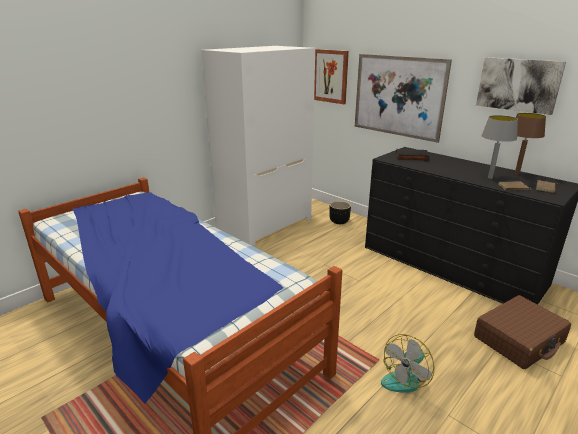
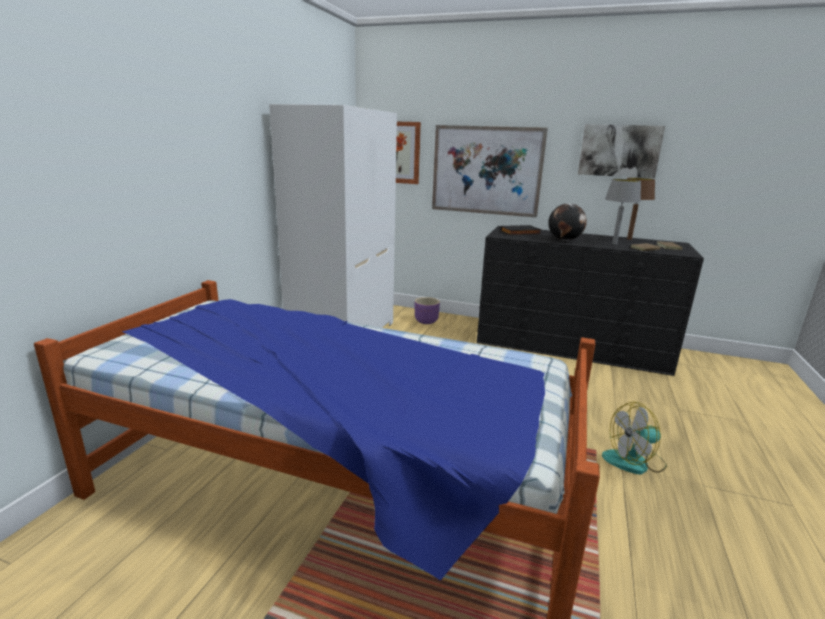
camera: 25 degrees left, 5 degrees down
black planter [329,201,351,224] -> purple planter [415,297,440,324]
fan [381,334,434,393] -> fan turned 60 degrees clockwise [602,402,667,475]
brown suitcase [474,295,571,369] -> none
none -> globe [548,203,587,241]

